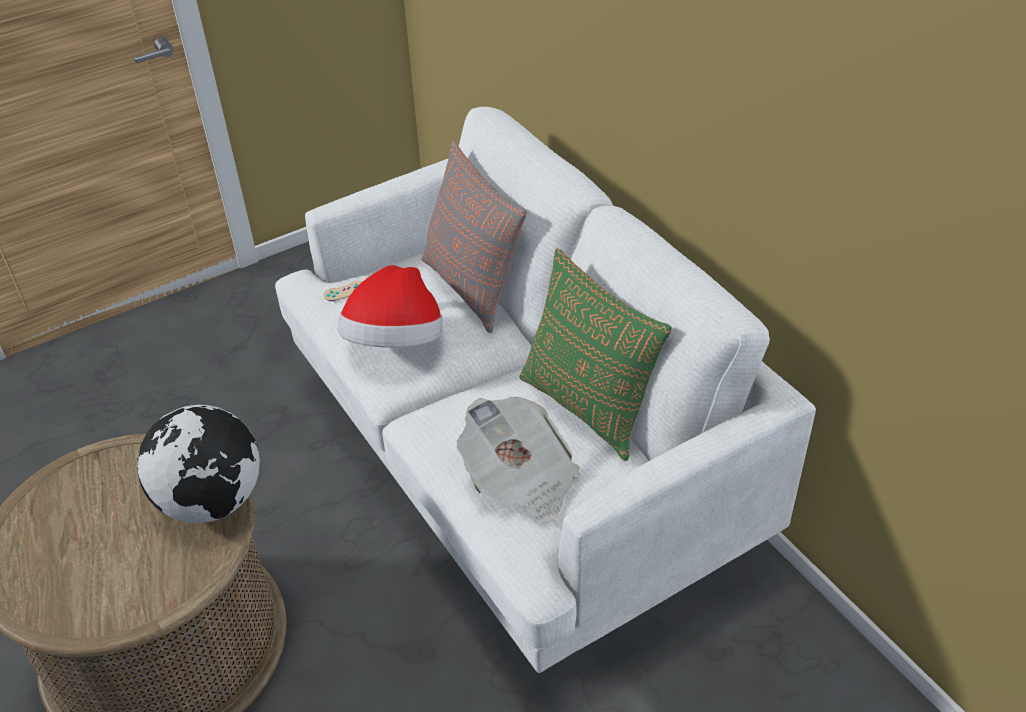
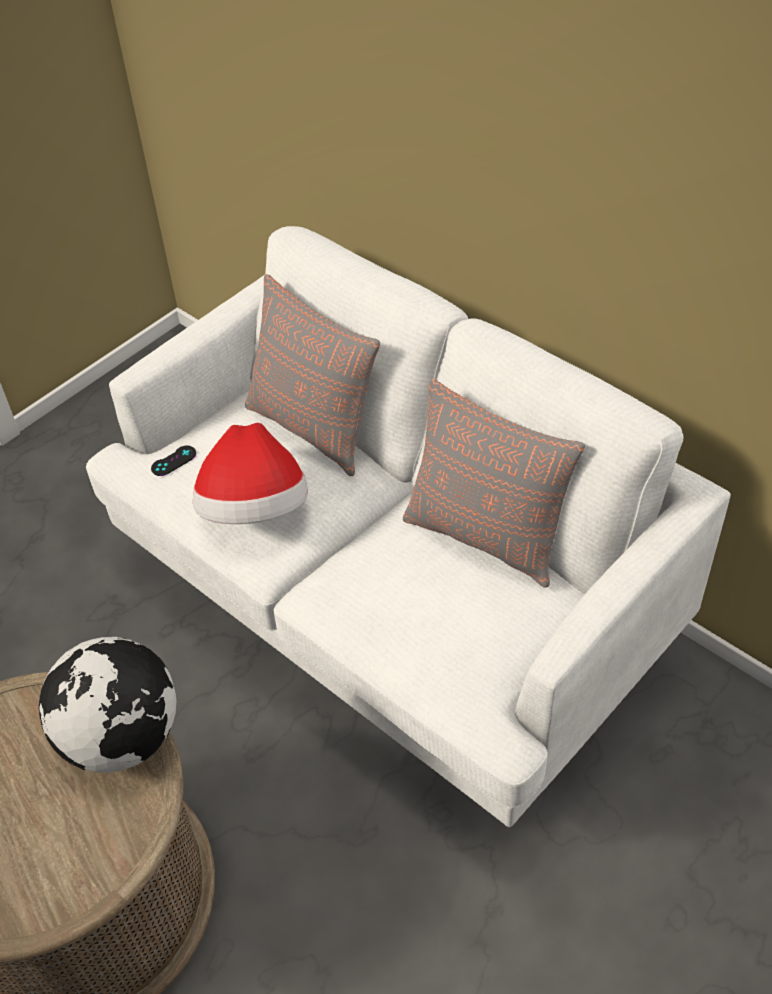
camera: 15 degrees left, 5 degrees up
beige game controller [323,281,362,301] -> black game controller [151,446,196,476]
newspaper [457,396,580,523] -> none
green pillow [519,248,672,461] -> grey pillow [403,379,585,588]

